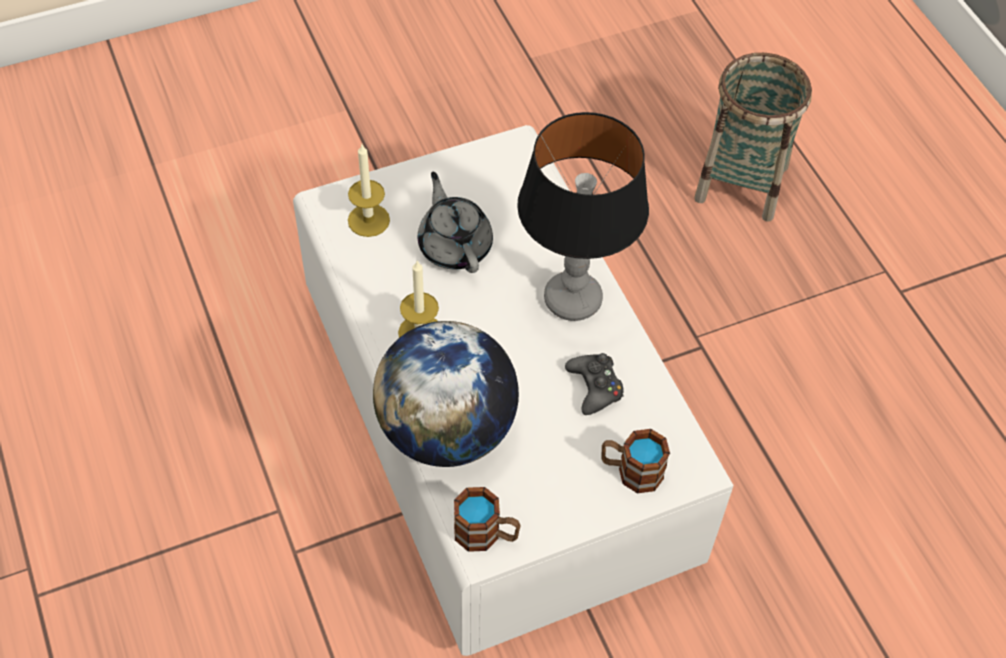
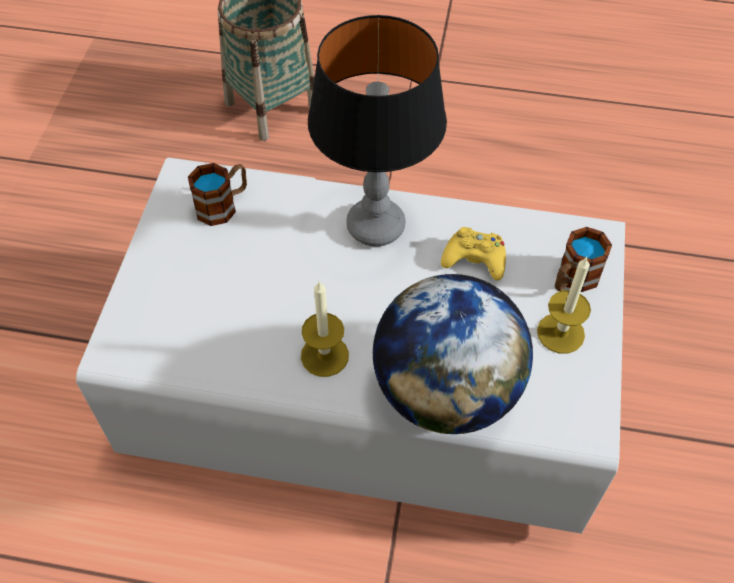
camera: 55 degrees left, 0 degrees up
candle [348,145,390,237] -> candle moved to [537,257,591,353]
grey teapot [418,172,493,273] -> none
mug [454,487,521,552] -> mug moved to [188,163,247,226]
black game controller [565,353,624,415] -> yellow game controller [441,227,506,280]

